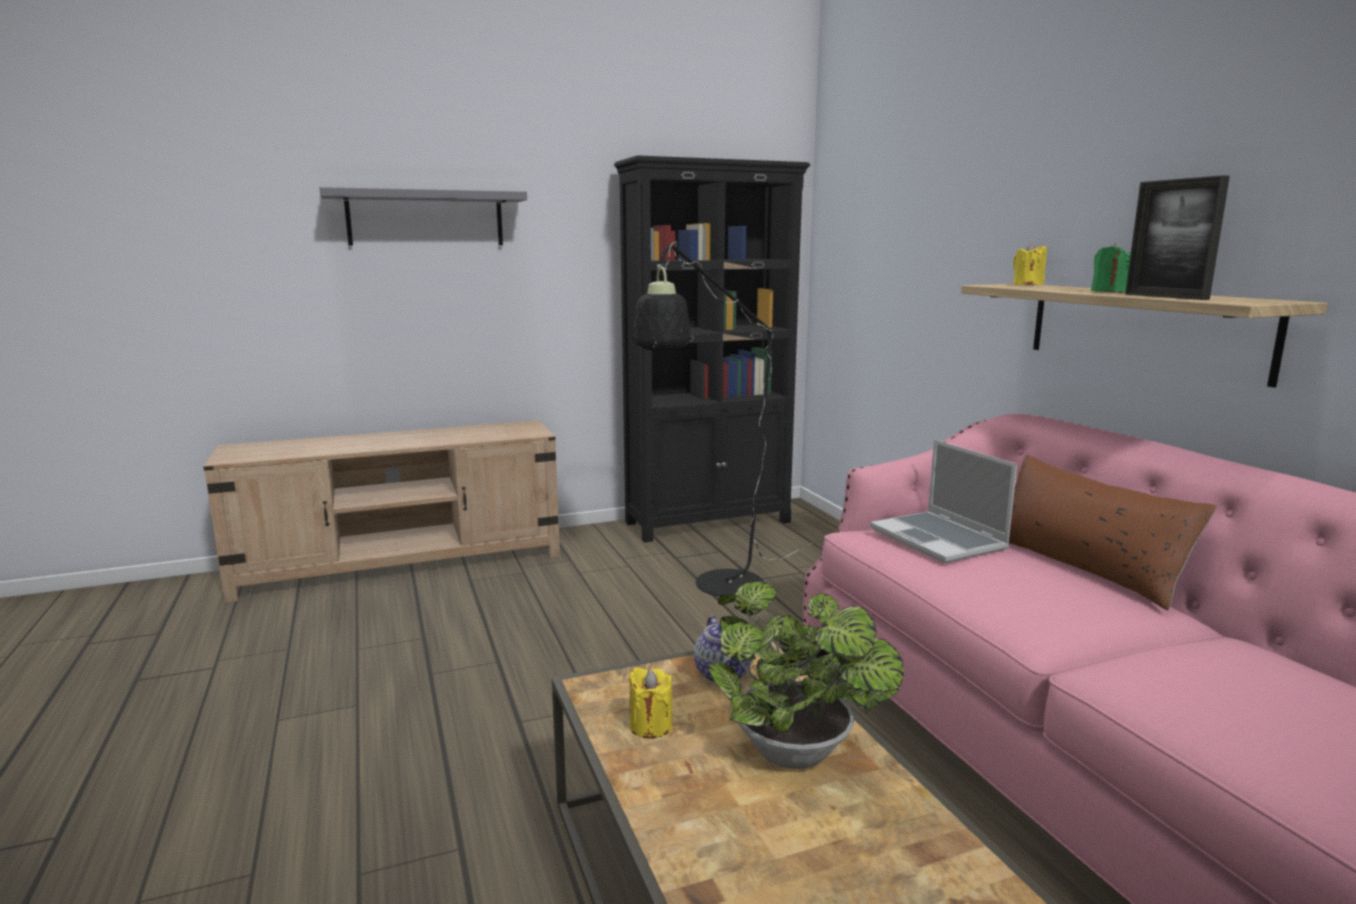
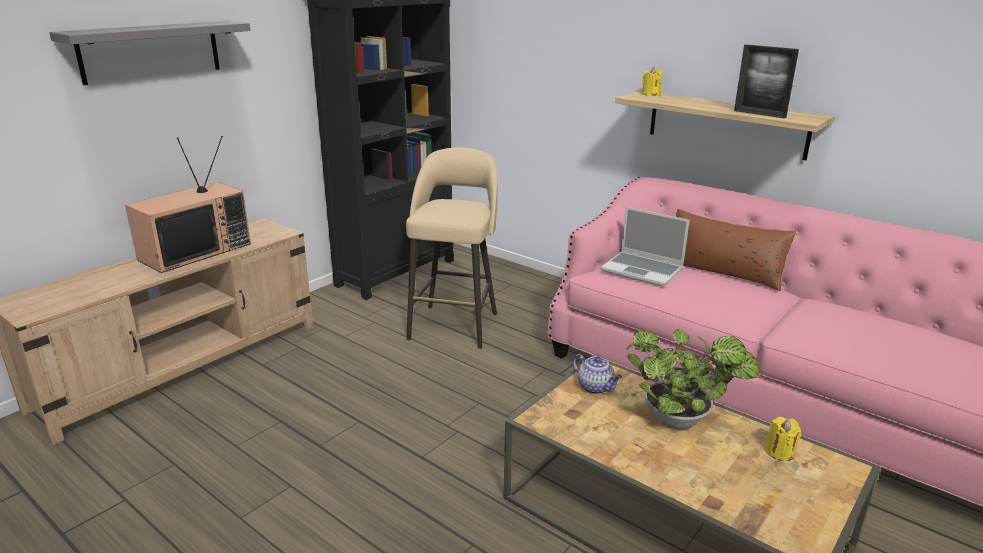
camera: 30 degrees left, 10 degrees up
yellow candle [629,667,672,739] -> yellow candle moved to [764,417,801,461]
black floor lamp [633,241,823,597] -> beige stool [406,147,498,349]
green candle [1091,243,1131,293] -> none
none -> television [125,136,251,273]

